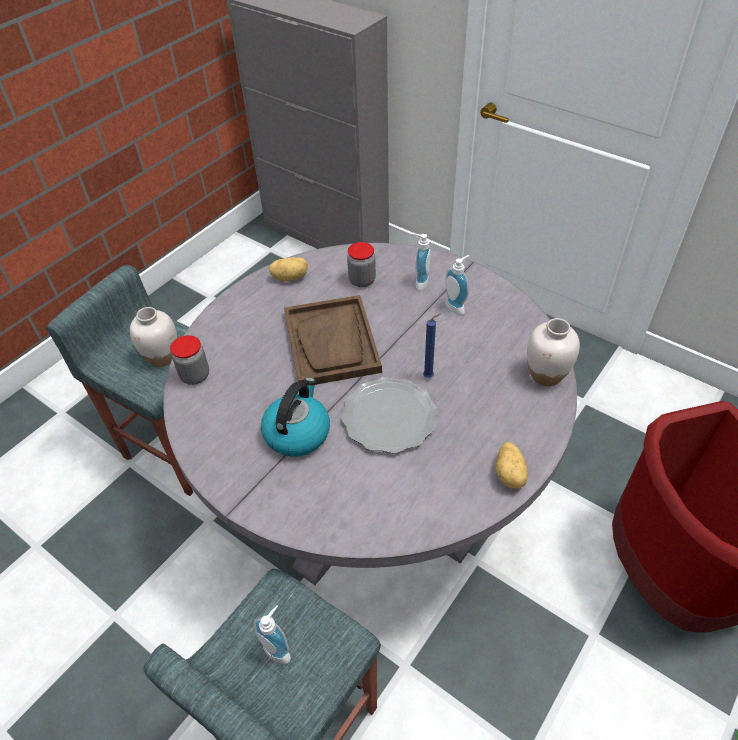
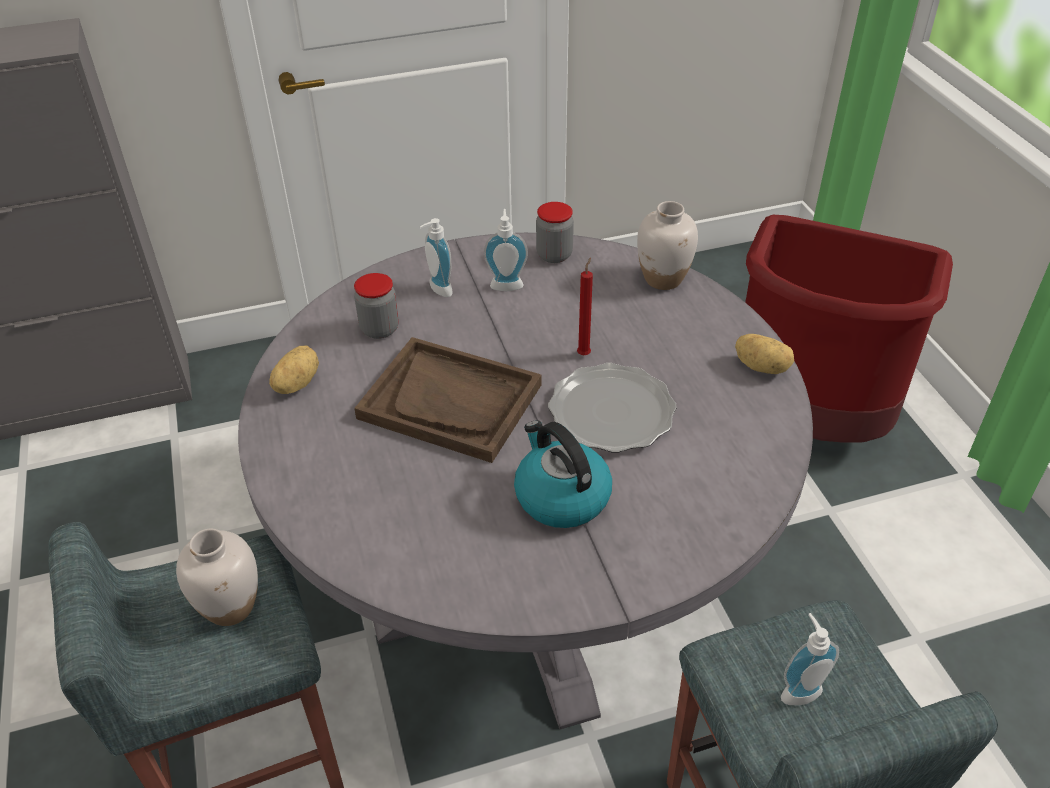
camera: 55 degrees left, 5 degrees down
jar [170,335,209,385] -> jar moved to [536,202,574,263]
blue candle [423,313,441,378] -> red candle [577,257,593,355]

